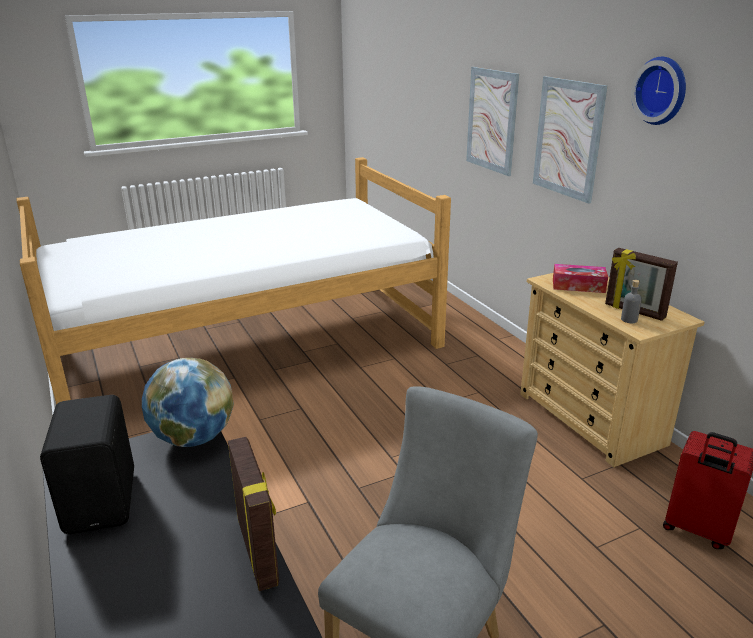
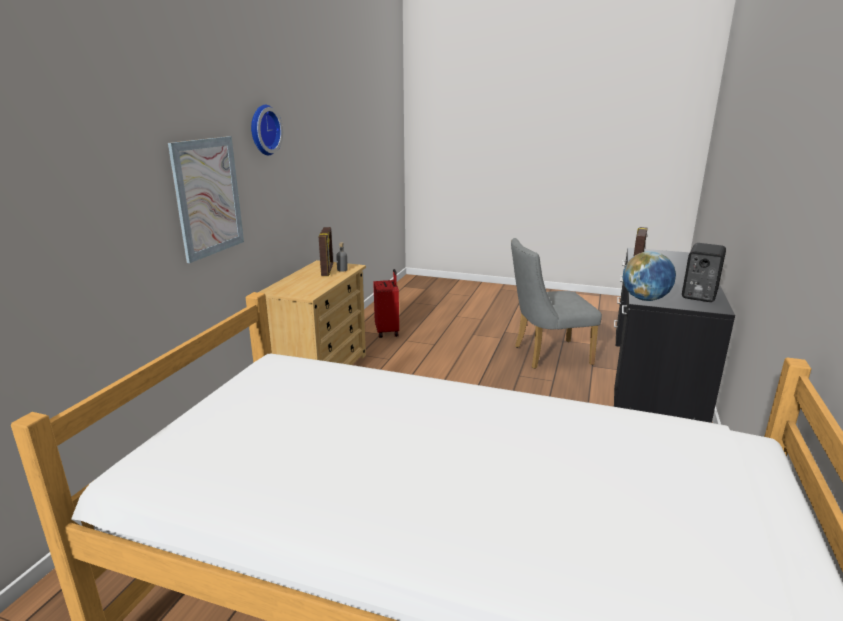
camera: 135 degrees left, 5 degrees down
picture [466,67,519,176] -> none
tissue box [553,264,608,293] -> none

